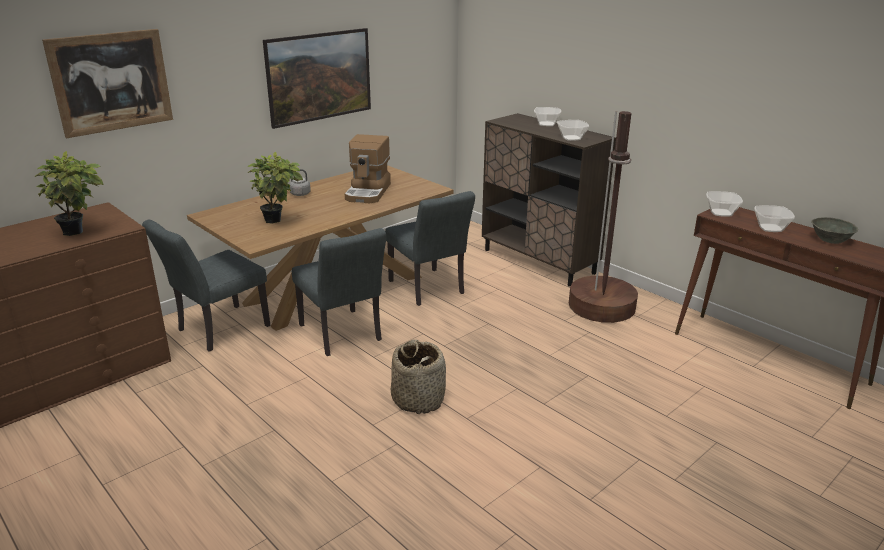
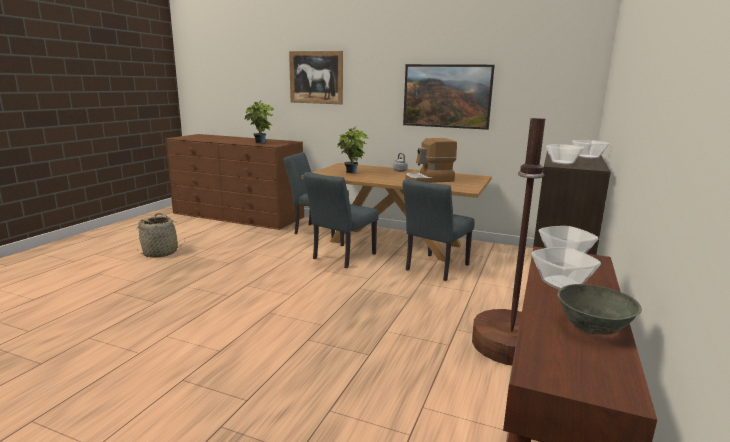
camera: 65 degrees right, 10 degrees down
basket [391,340,446,414] -> basket moved to [137,213,185,257]

